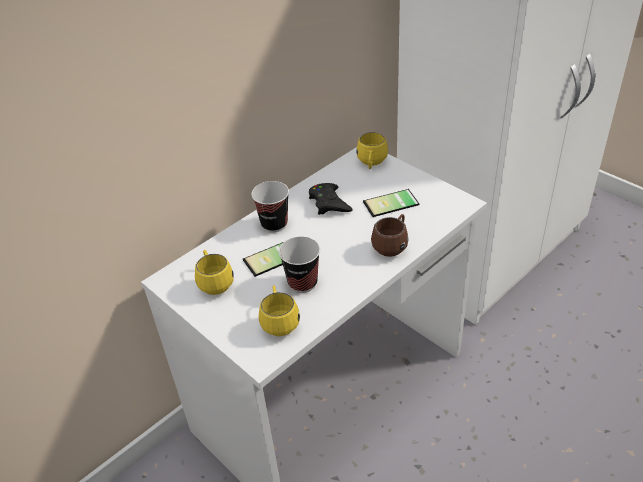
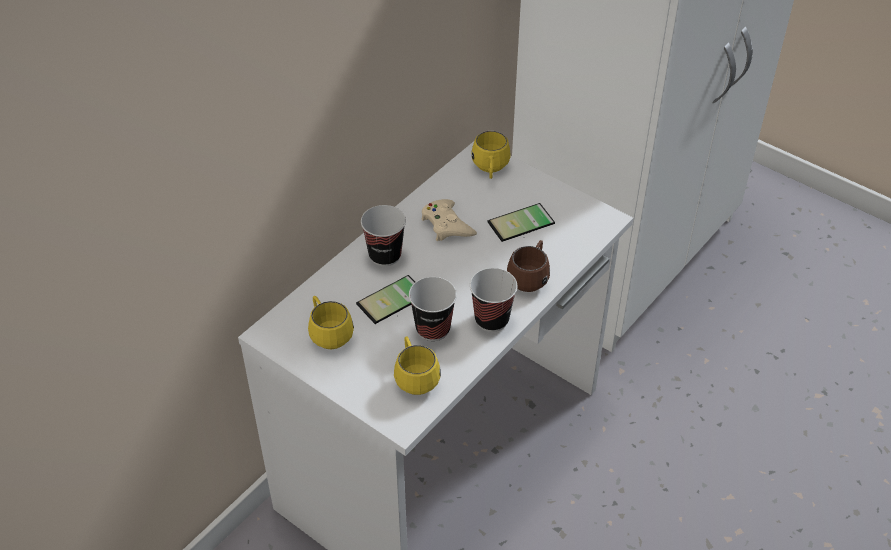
camera: 10 degrees left, 5 degrees up
black game controller [309,183,353,215] -> beige game controller [422,199,477,241]
none -> cup [470,268,517,332]

